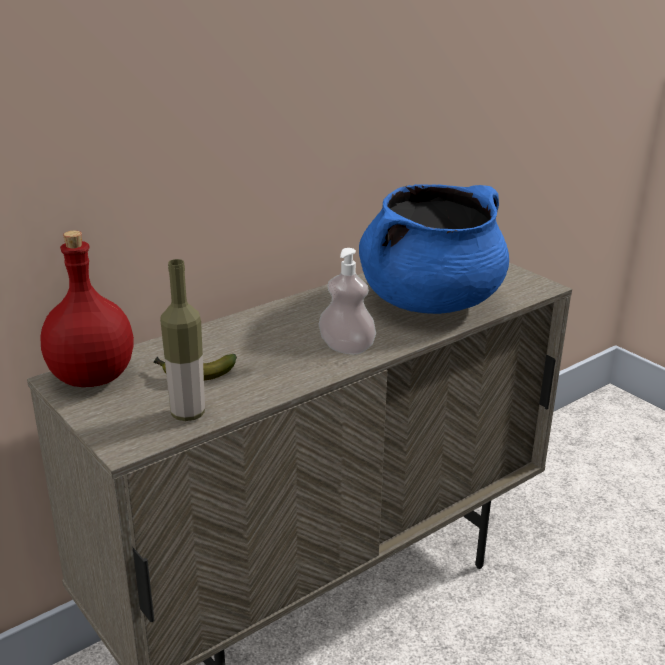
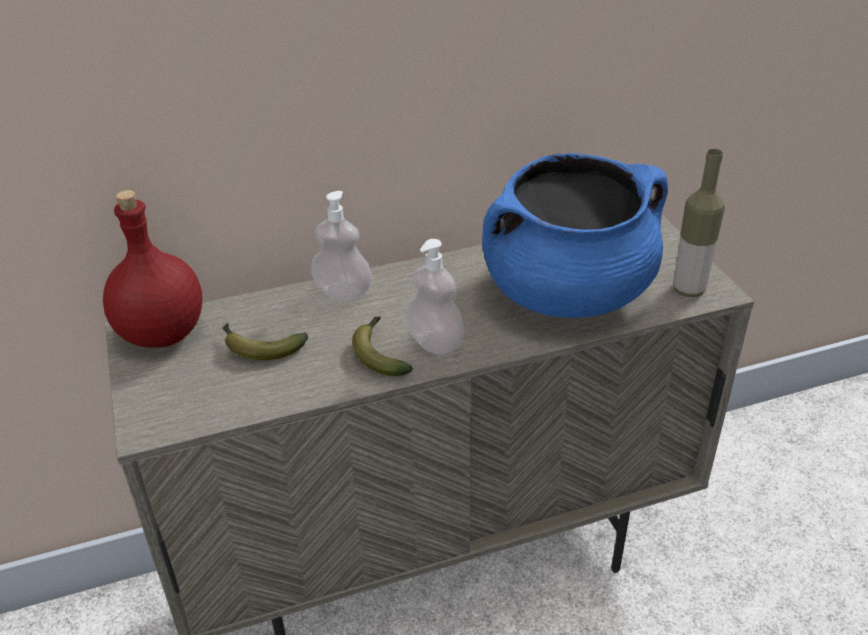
camera: 20 degrees right, 10 degrees up
bottle [160,259,205,421] -> bottle moved to [673,149,725,297]
none -> soap dispenser [311,191,372,301]
none -> banana [352,316,413,376]

